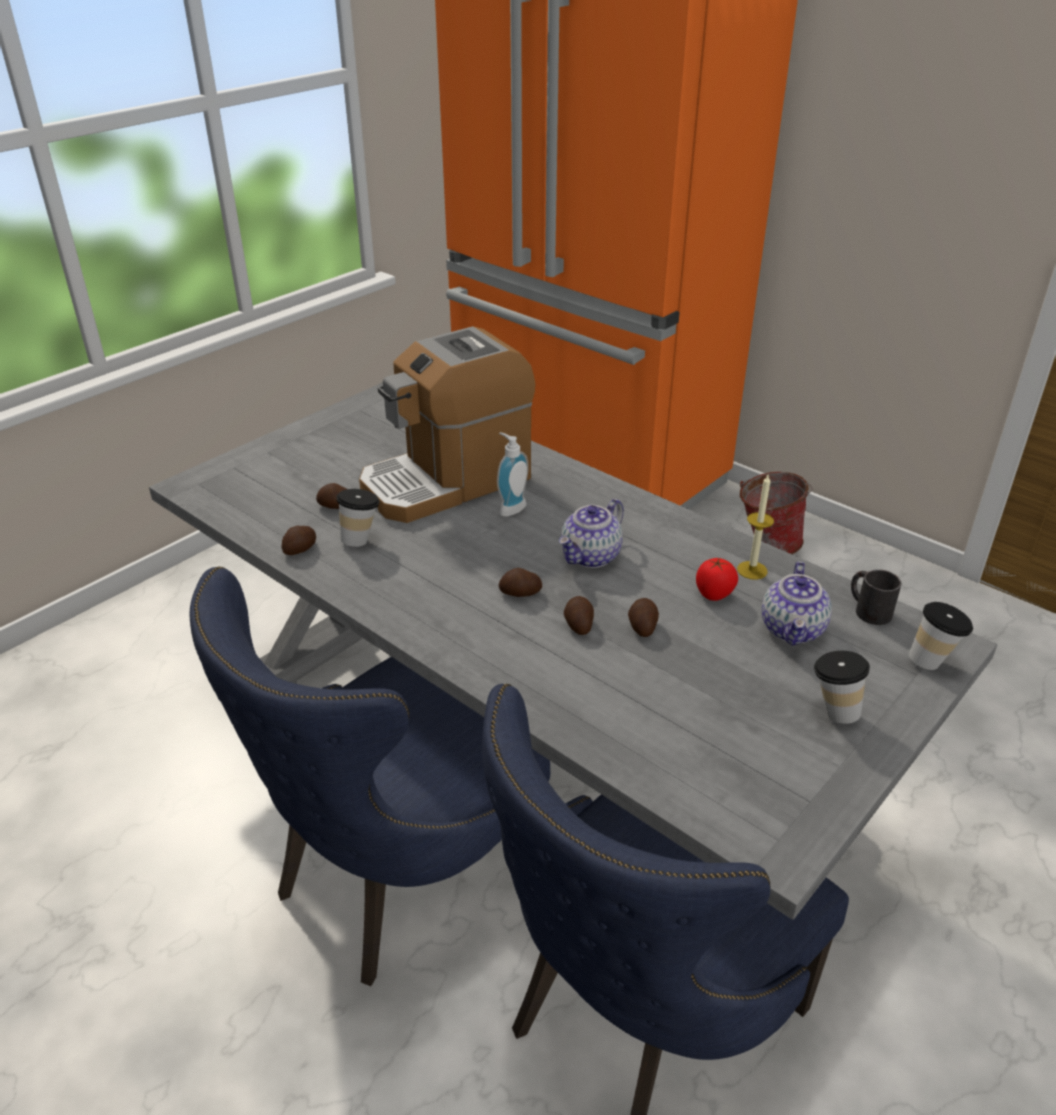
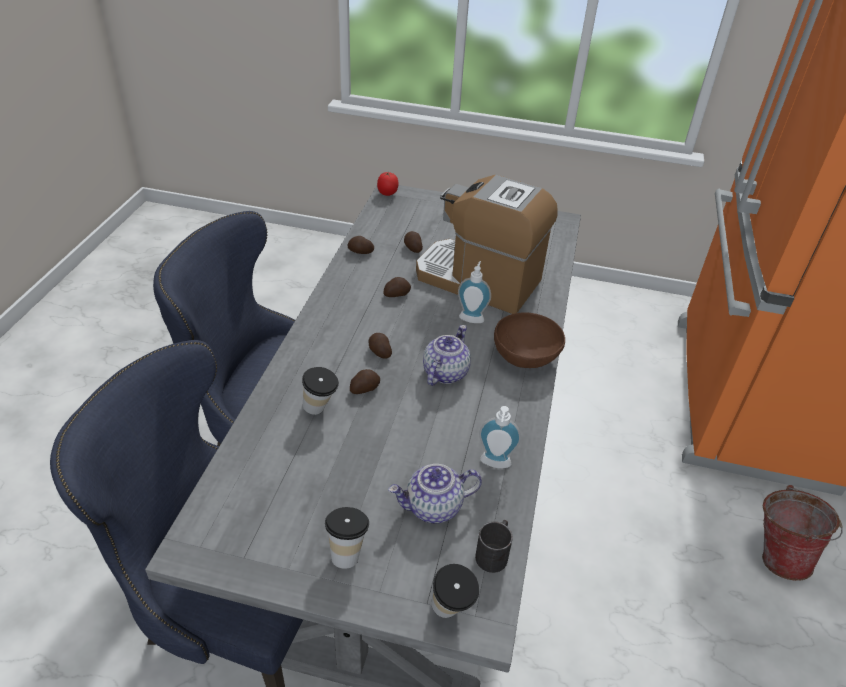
camera: 60 degrees right, 5 degrees up
cup [336,489,380,547] -> cup moved to [302,367,339,415]
teapot [559,499,624,568] -> teapot turned 105 degrees clockwise [423,325,471,386]
potato [628,598,659,637] -> potato moved to [383,277,411,297]
tomato [696,558,738,601] -> tomato moved to [377,172,399,196]
candle [737,475,774,580] -> soap dispenser [479,406,521,468]
none -> brown bowl [494,312,565,368]

